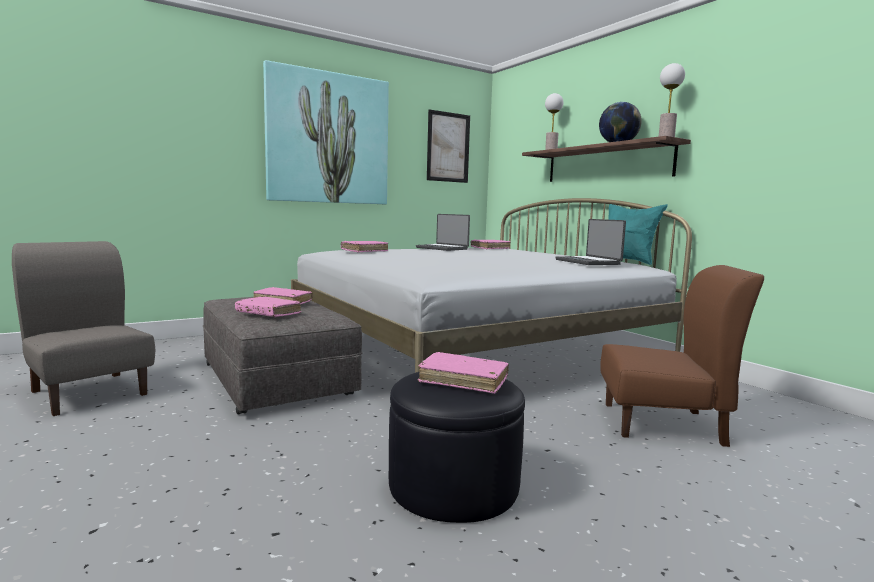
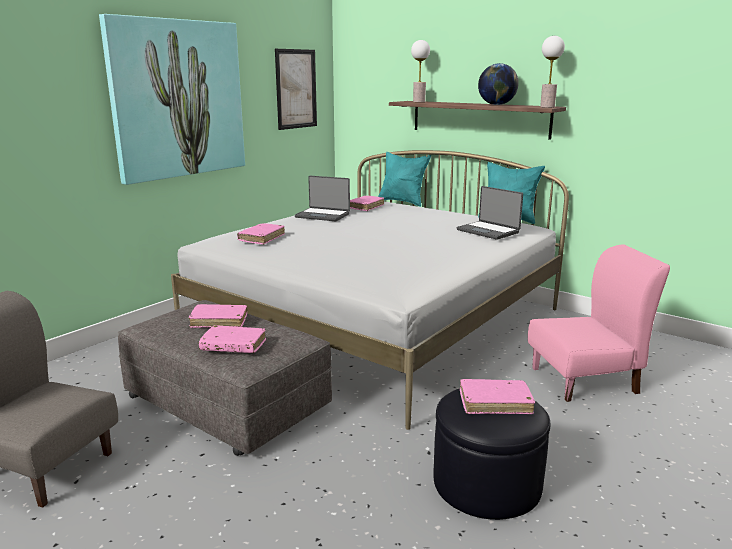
camera: 20 degrees left, 10 degrees up
brown chair [600,265,764,447] -> pink chair [528,244,670,402]
none -> turquoise pillow [378,152,431,207]

